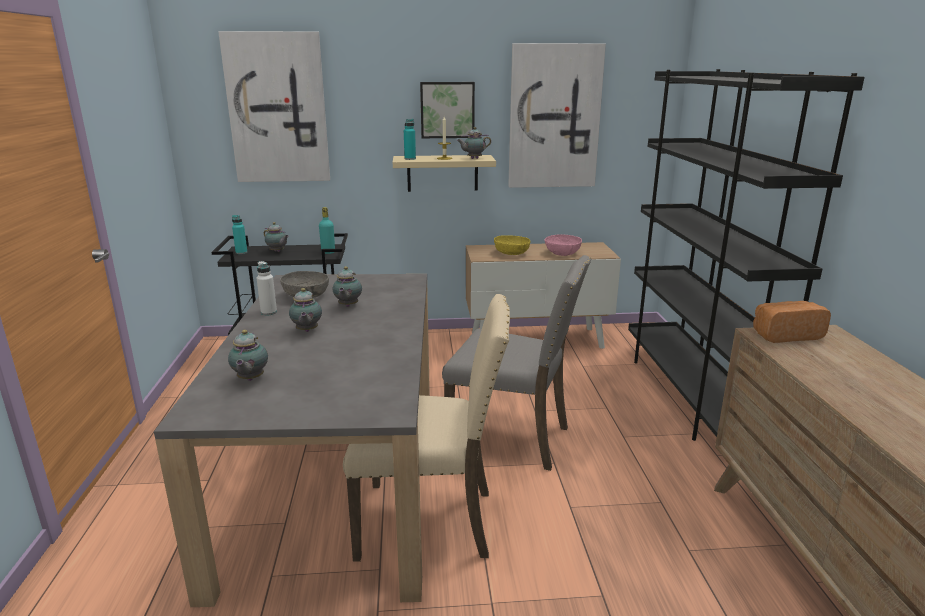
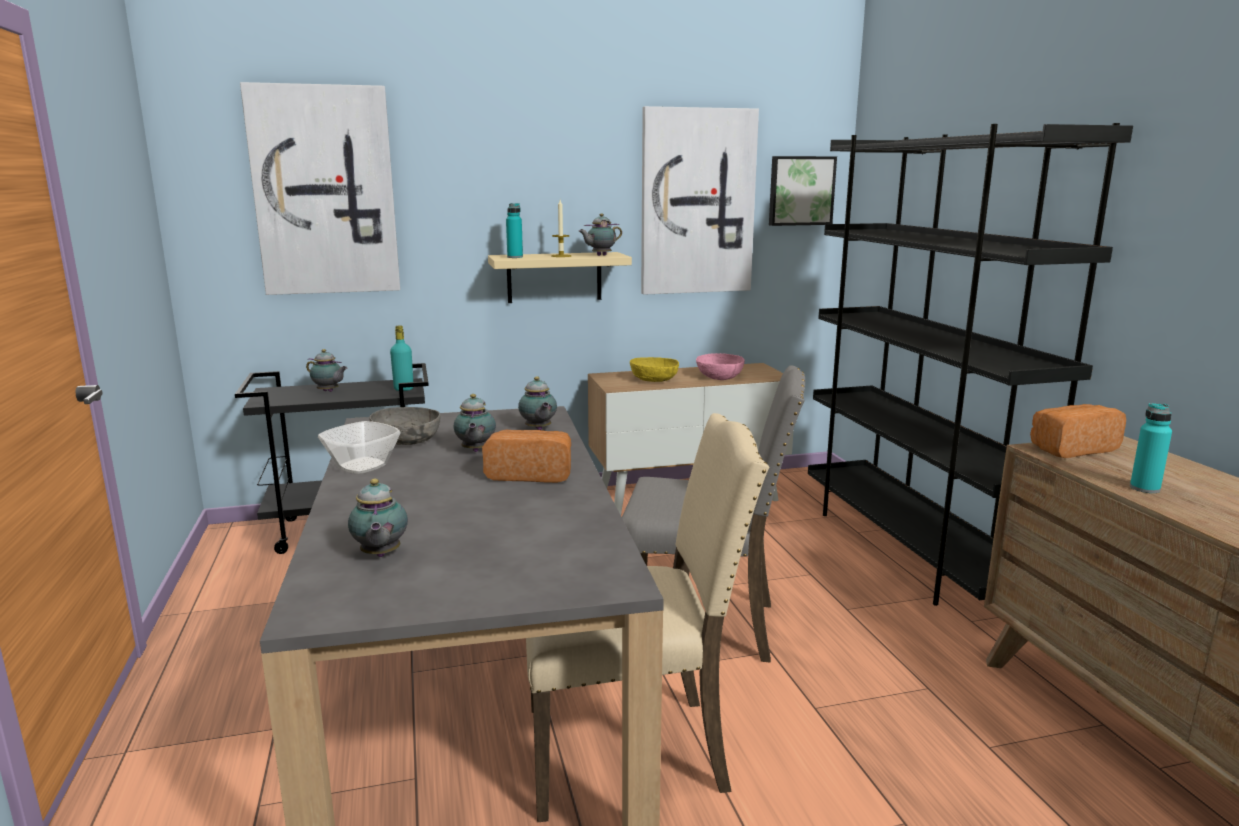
camera: 10 degrees left, 5 degrees down
turquoise bottle [232,215,247,254] -> turquoise bottle moved to [1130,403,1172,493]
white bottle [257,261,277,315] -> bowl [318,421,401,474]
teapot [289,288,322,332] -> teapot moved to [518,376,557,430]
picture [420,82,475,138] -> picture moved to [769,156,837,226]
none -> bread [482,430,571,483]

